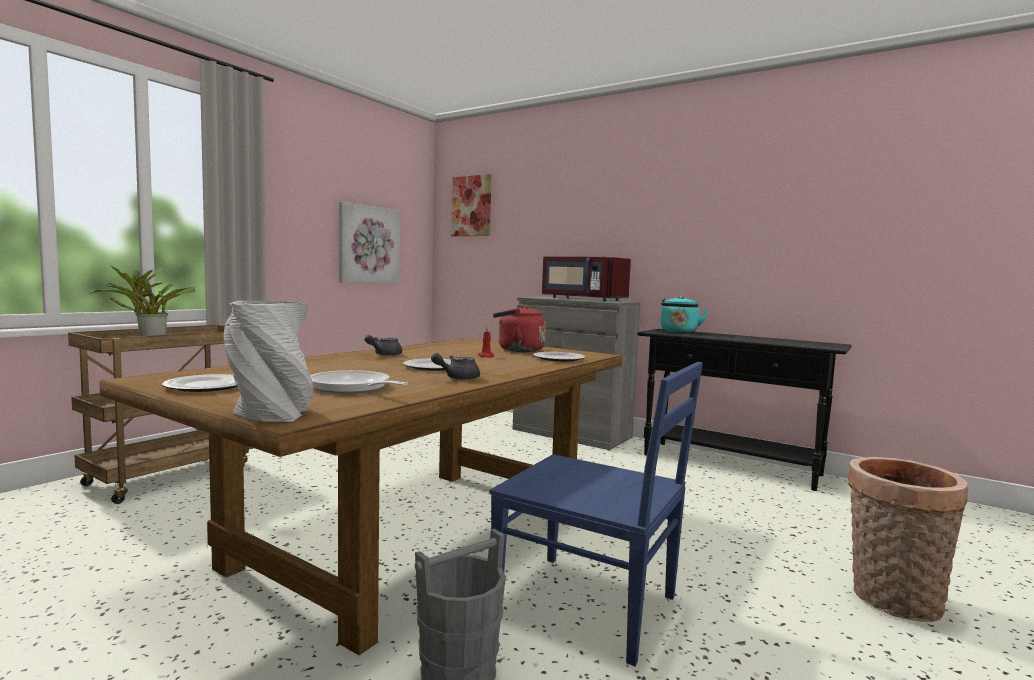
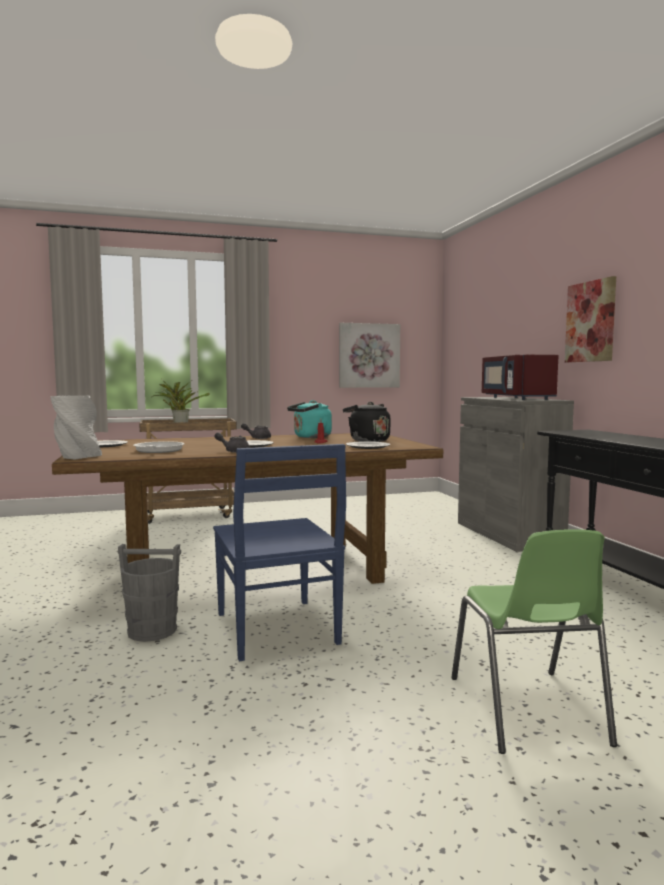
camera: 40 degrees right, 0 degrees up
picture [451,174,492,236] -> picture moved to [565,276,616,362]
red kettle [493,305,546,352] -> black kettle [343,402,390,442]
turquoise kettle [661,296,708,333] -> turquoise kettle moved to [287,400,332,438]
basket [848,457,968,622] -> green chair [452,529,617,754]

